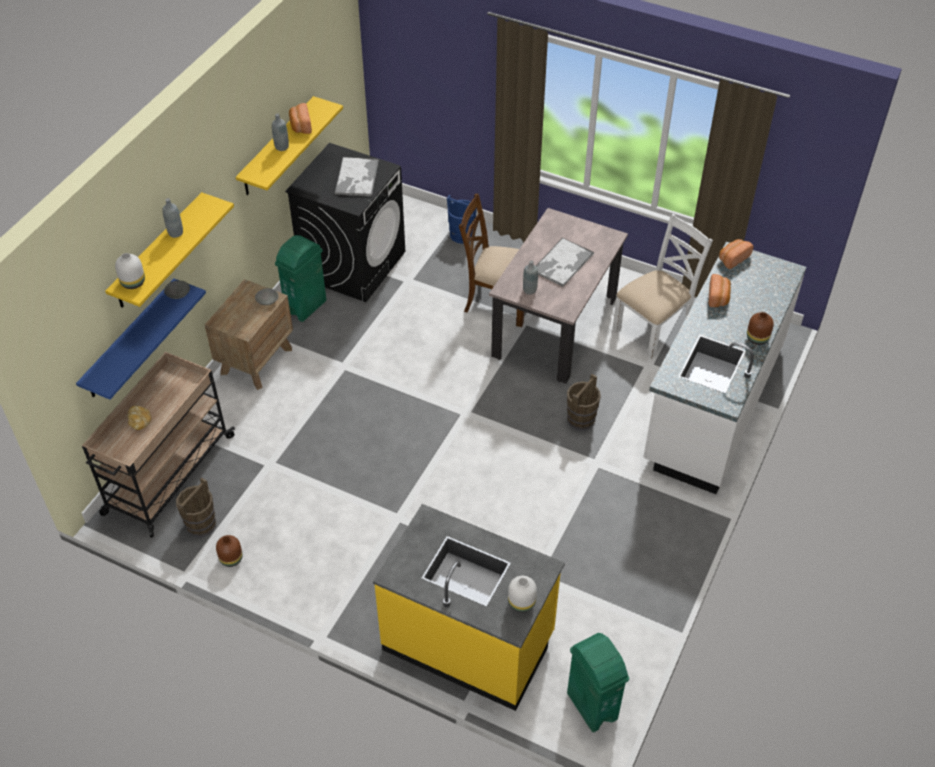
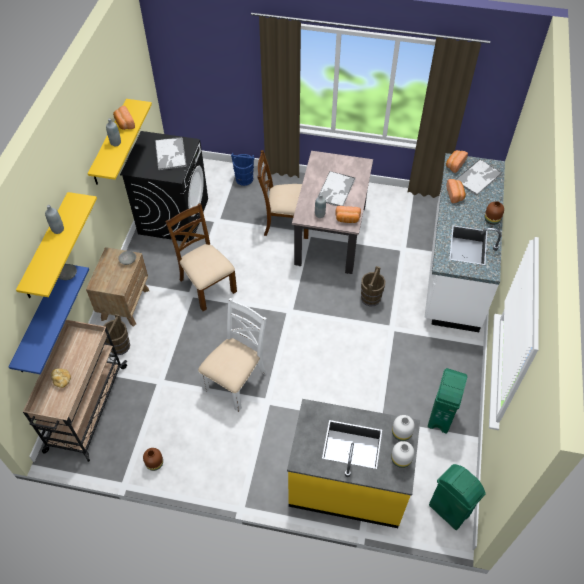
camera: 15 degrees left, 5 degrees up
white vase [115,253,145,289] -> white vase moved to [392,415,415,441]
brown bucket [176,478,216,537] -> brown bucket moved to [104,314,130,355]
green trash can [275,235,326,322] -> green trash can moved to [428,368,467,433]
white chair [612,214,713,358] -> white chair moved to [198,298,267,412]
none -> brown chair [165,203,237,311]
none -> bread [336,206,361,223]
none -> tray [455,159,503,196]

